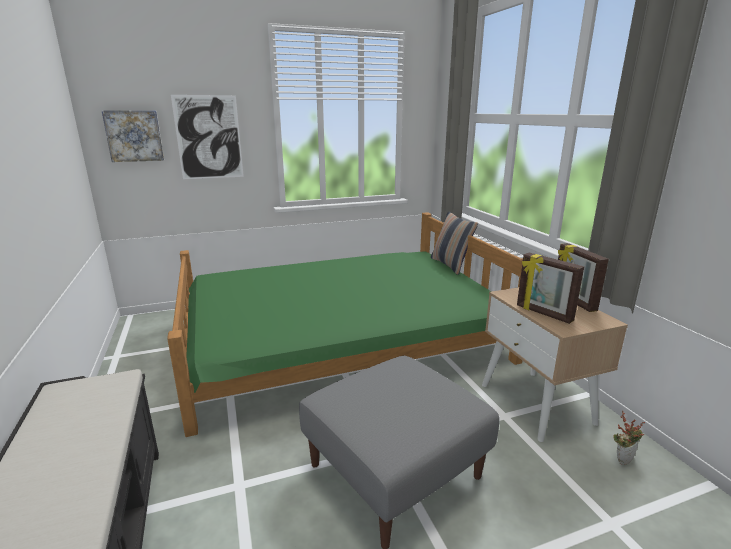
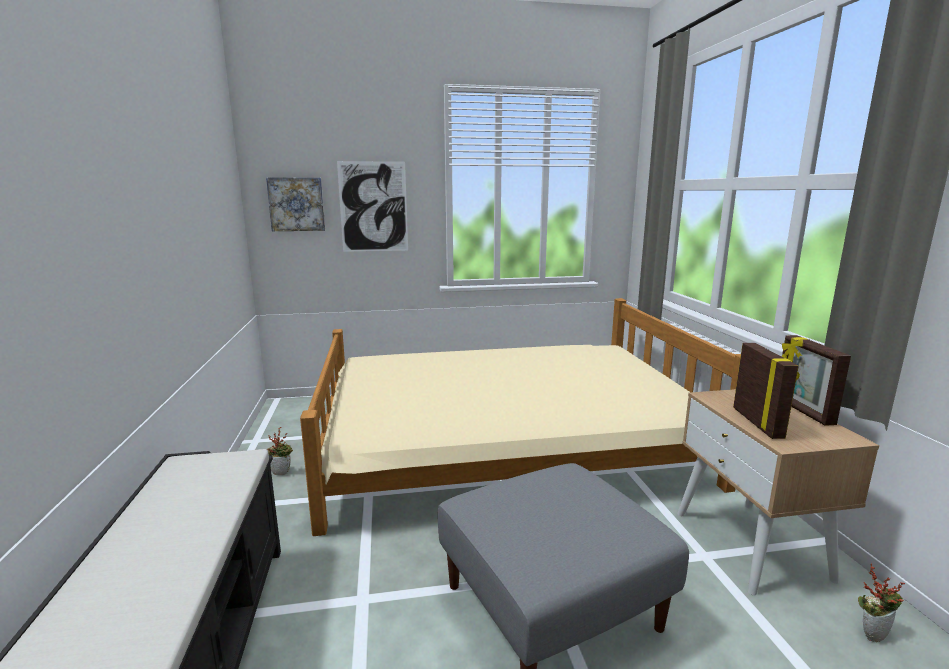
camera: 10 degrees right, 5 degrees down
green bed [167,212,523,437] -> beige bed [300,298,741,536]
pillow [431,211,478,275] -> none
picture frame [517,253,584,324] -> picture frame turned 150 degrees counterclockwise [733,343,800,439]
none -> potted plant [267,427,293,475]

